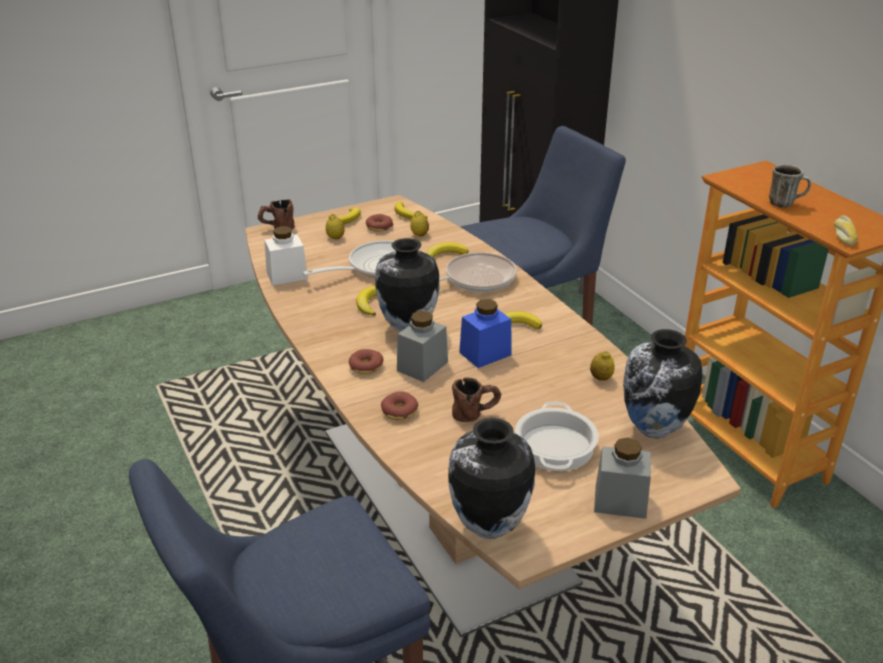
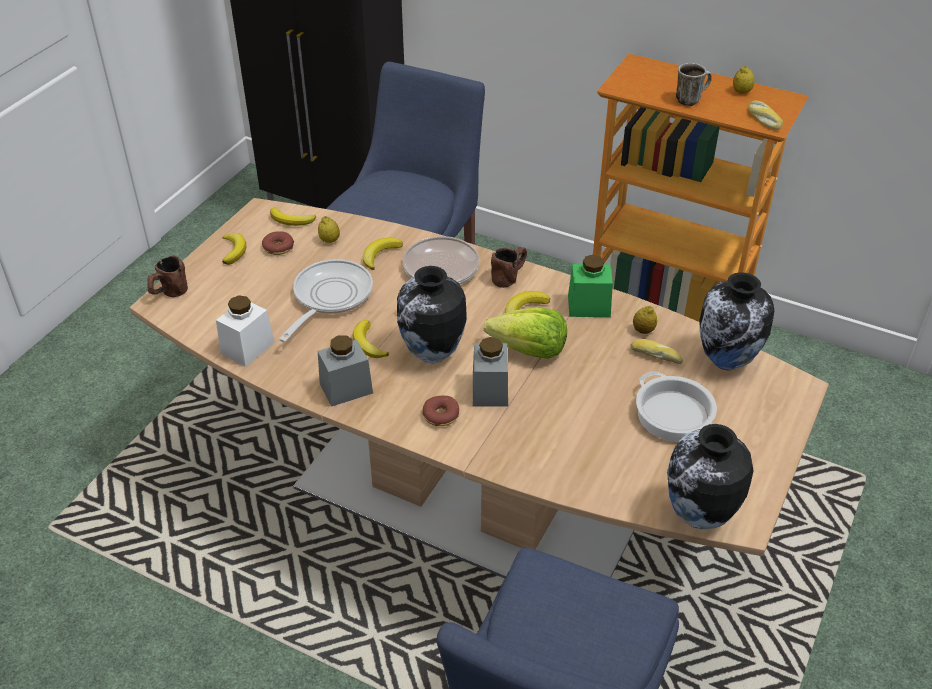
camera: 35 degrees left, 10 degrees up
lemon [326,214,345,239] -> lemon moved to [733,66,755,93]
donut [381,391,418,420] -> none
brown mug [452,377,501,422] -> brown mug moved to [491,247,527,288]
blue jar [459,299,512,368] -> lettuce [484,308,567,359]
grey jar [594,438,651,519] -> grey jar moved to [318,335,373,407]
none -> green jar [568,255,613,317]
none -> bread [630,339,683,364]

